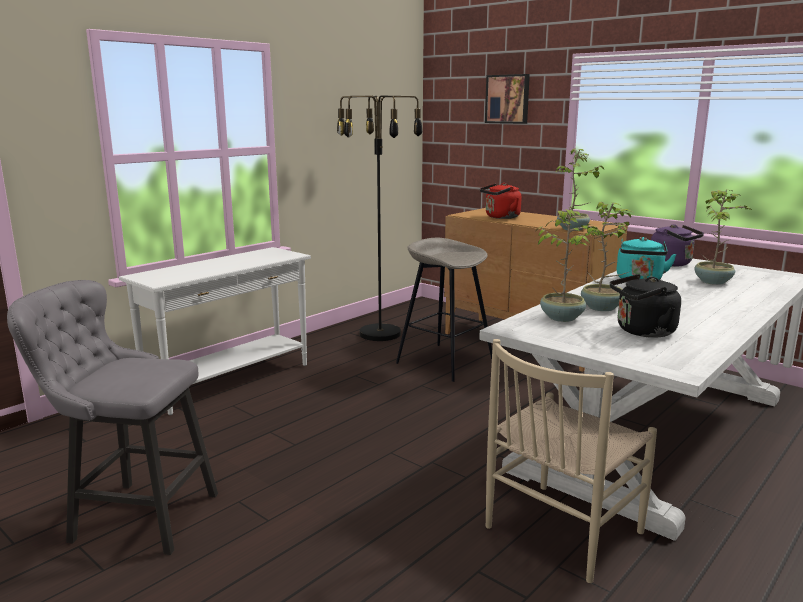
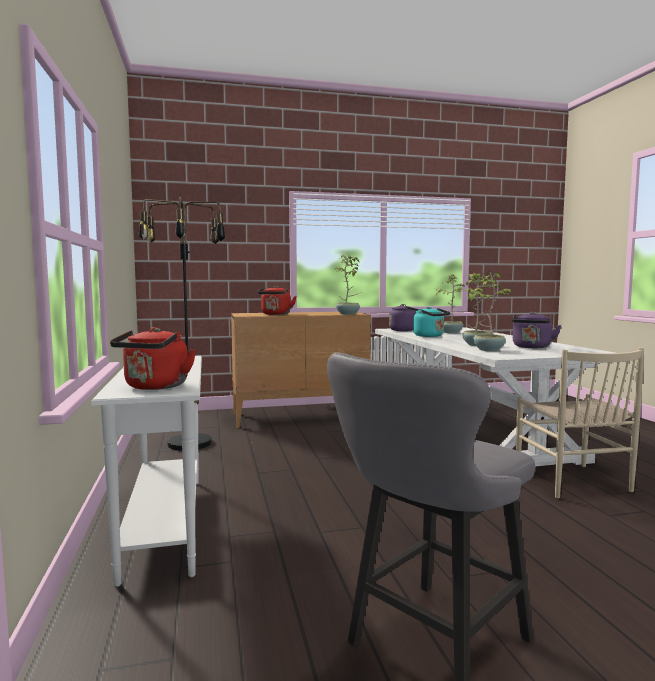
camera: 55 degrees left, 10 degrees down
grey stool [396,238,492,382] -> none
picture [485,74,530,124] -> none
black kettle [610,274,681,338] -> purple kettle [512,312,561,348]
none -> red kettle [110,327,196,390]

